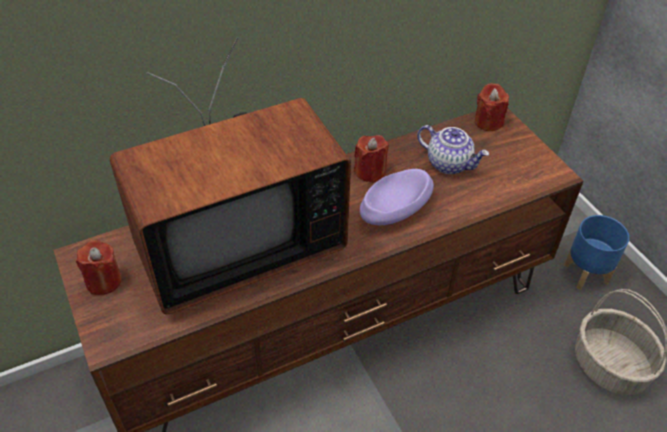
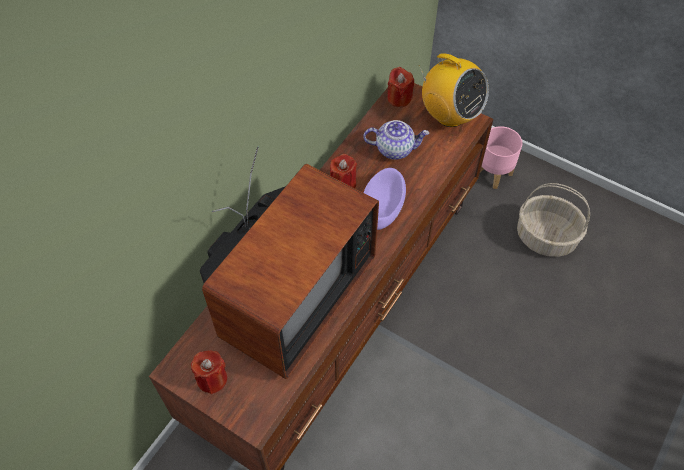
camera: 30 degrees left, 10 degrees up
blue planter [564,215,629,290] -> pink planter [480,126,522,189]
none -> radio [419,53,489,127]

